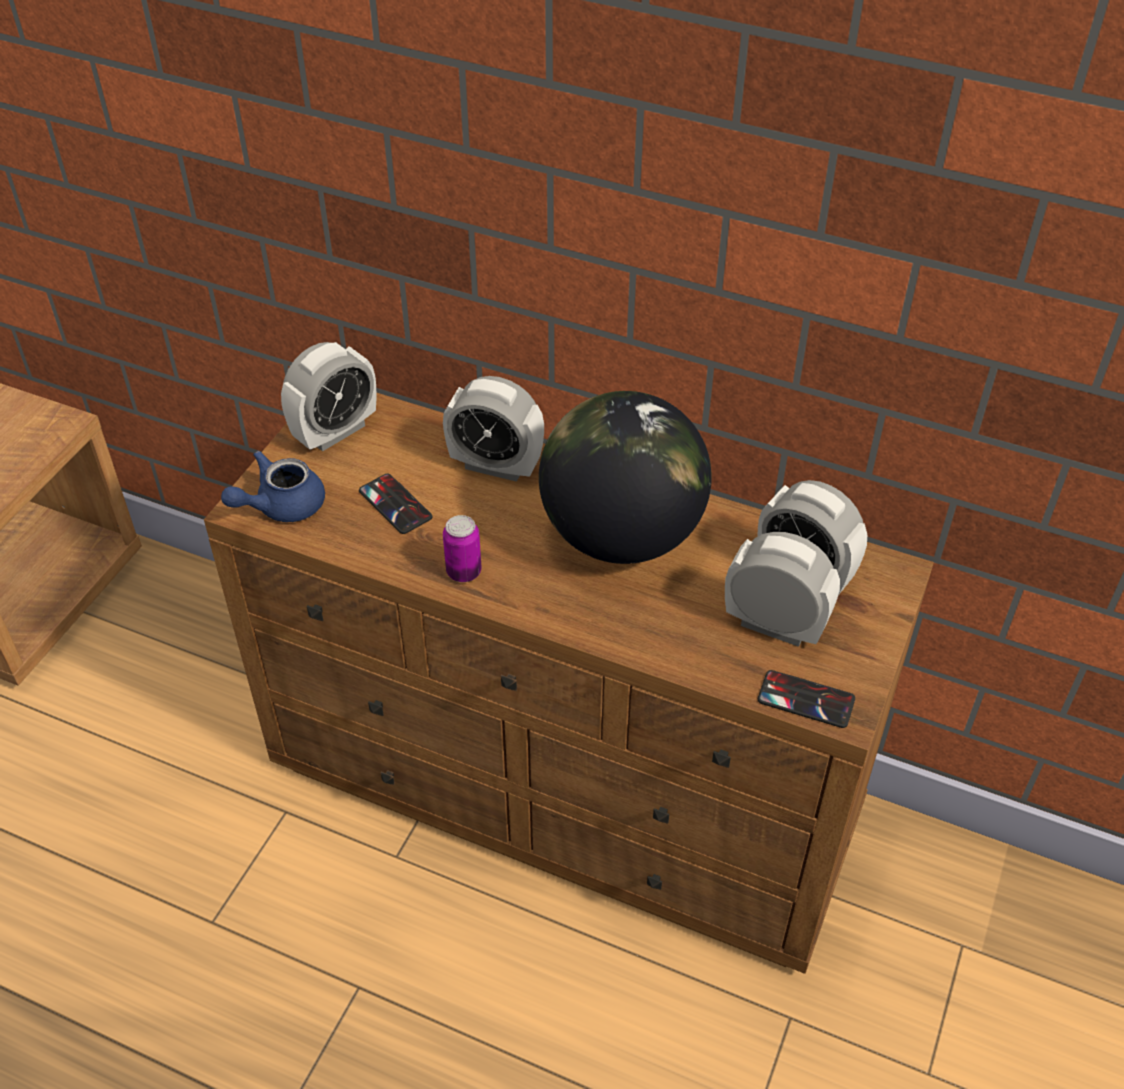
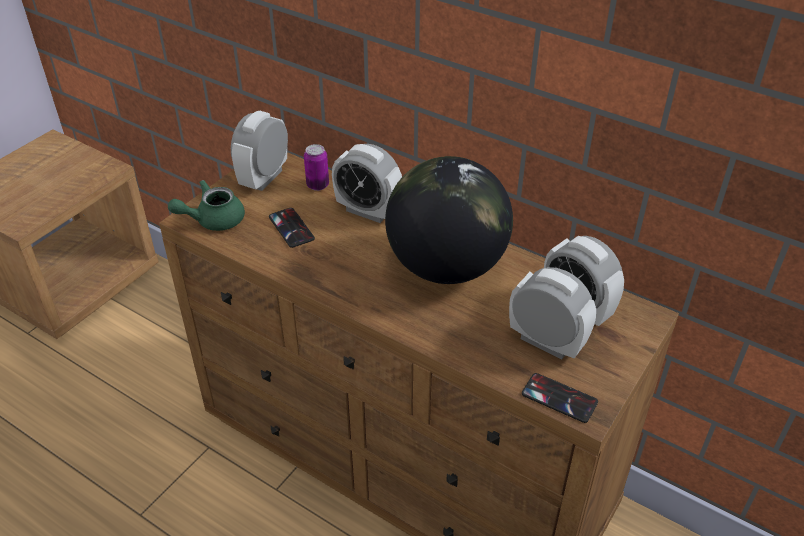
camera: 10 degrees right, 5 degrees down
blue teapot [221,451,325,522] -> green teapot [168,180,245,231]
alarm clock [281,342,377,451] -> alarm clock turned 150 degrees clockwise [231,111,288,191]
can [443,515,482,582] -> can moved to [304,144,329,191]

